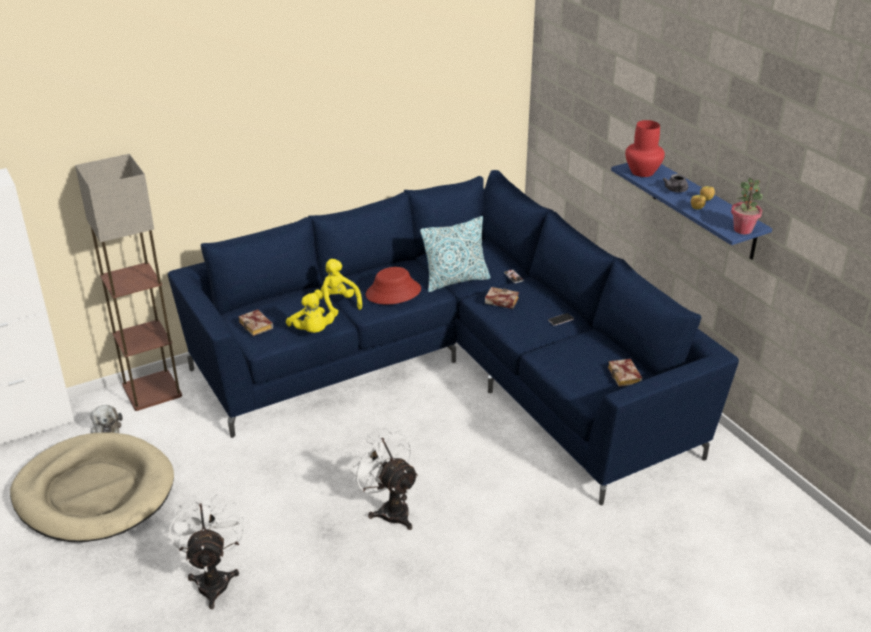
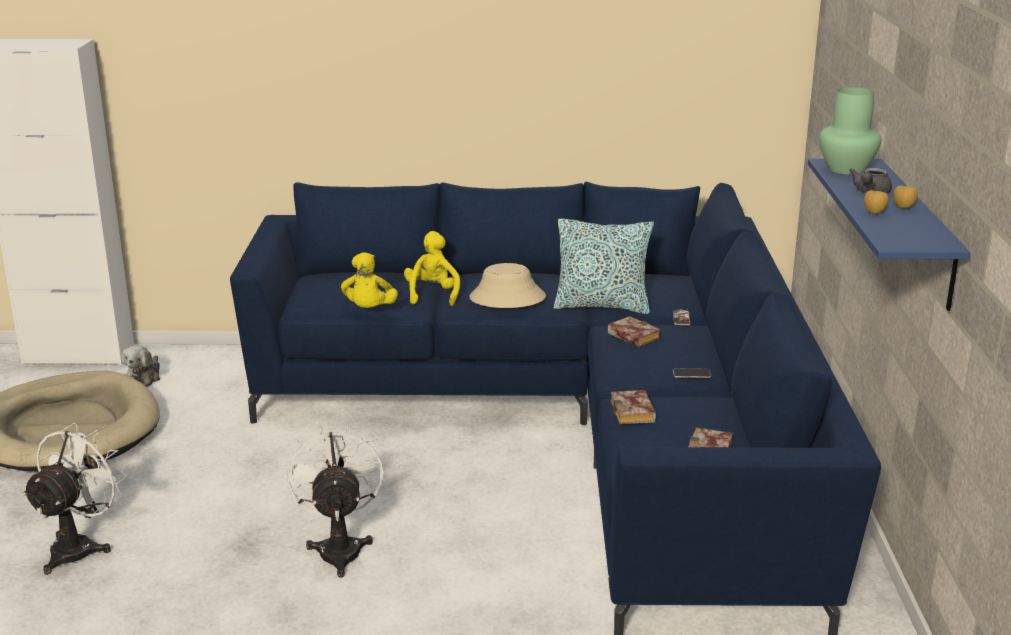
camera: 30 degrees right, 10 degrees down
floor lamp [75,154,182,411] -> none
book [238,309,273,336] -> book moved to [610,390,656,424]
red hat [366,267,421,304] -> beige hat [469,263,546,308]
red vase [625,120,665,177] -> green vase [819,87,881,175]
potted plant [731,178,763,234] -> none

